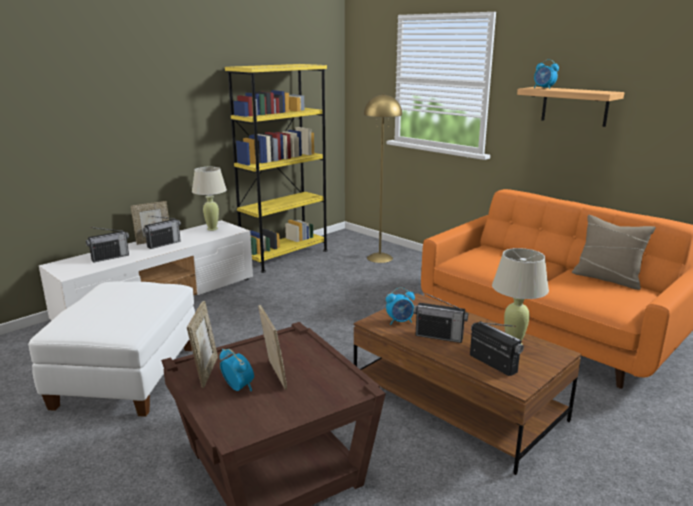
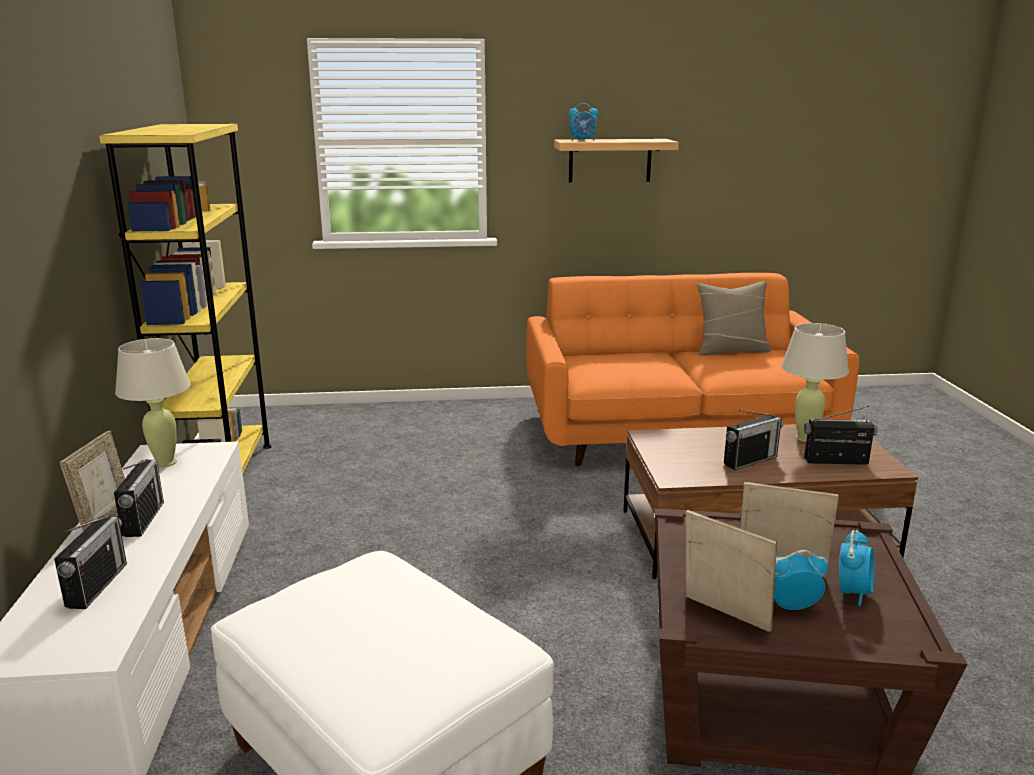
camera: 50 degrees left, 0 degrees up
yellow floor lamp [364,94,402,263] -> none
alarm clock [386,287,415,325] -> alarm clock moved to [839,530,874,606]

